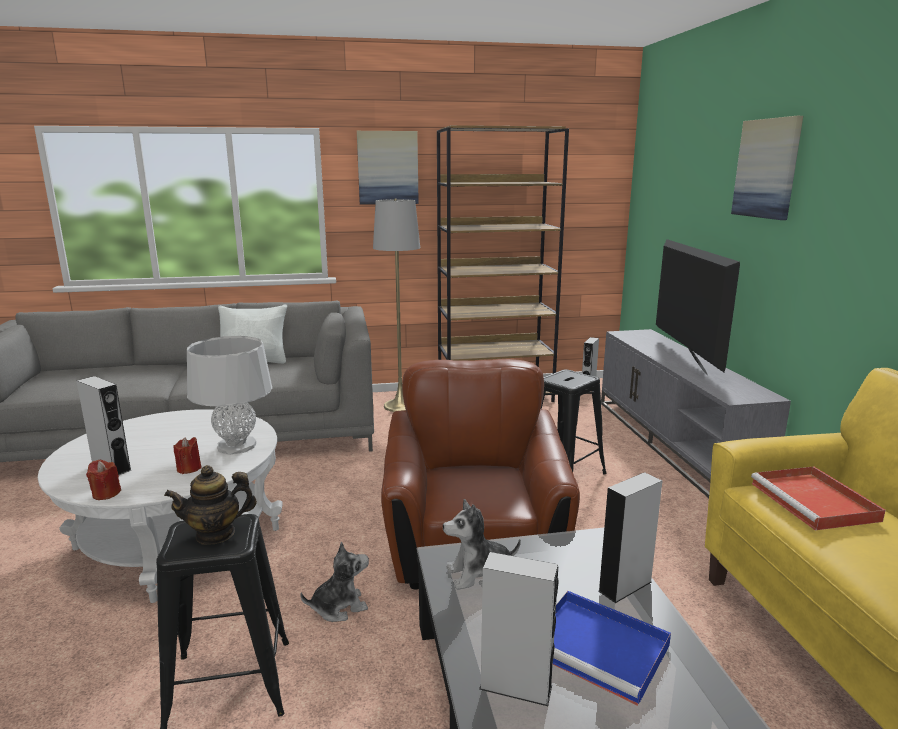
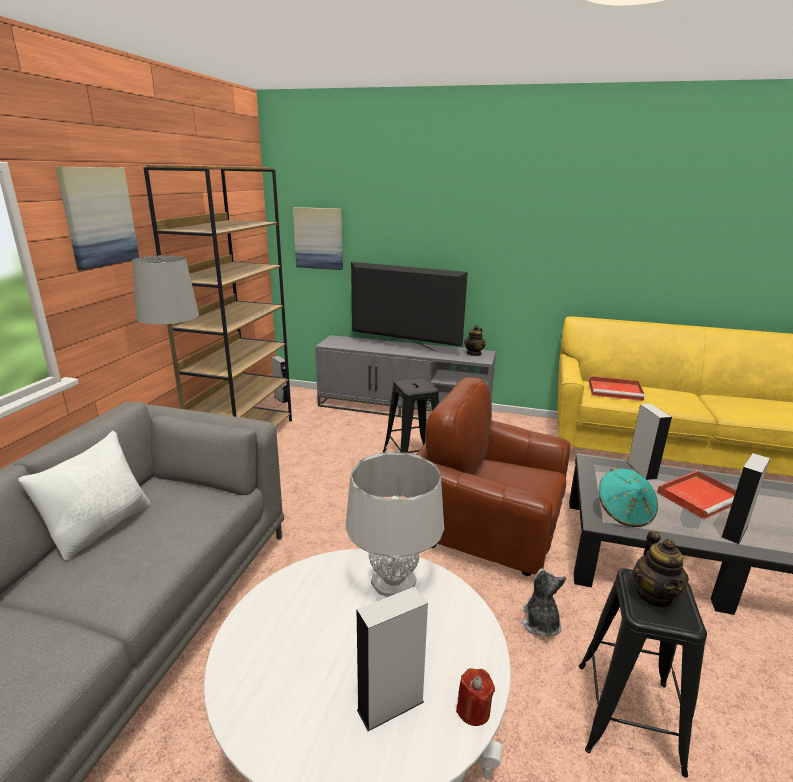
camera: 65 degrees left, 5 degrees up
red candle [173,437,201,474] -> none
plush toy [443,499,521,590] -> turquoise hat [599,468,658,527]
blue tray [553,591,671,706] -> red tray [657,471,736,519]
picture [731,116,803,220] -> picture moved to [293,207,343,270]
none -> teapot [464,325,485,356]

